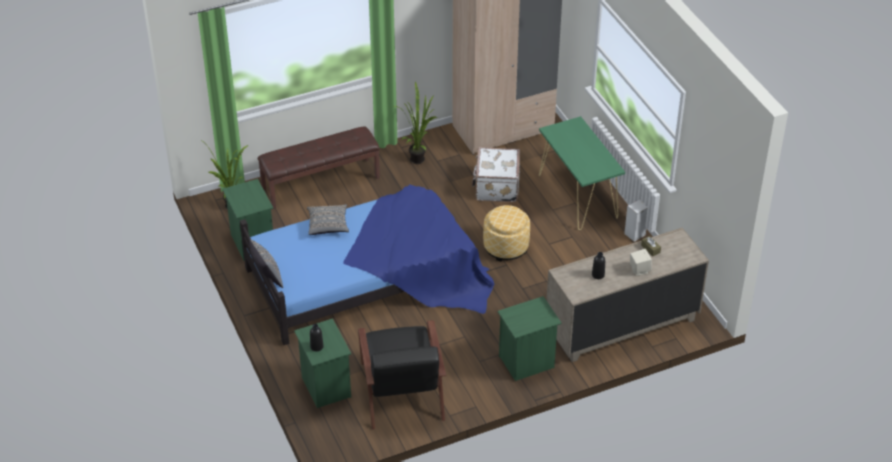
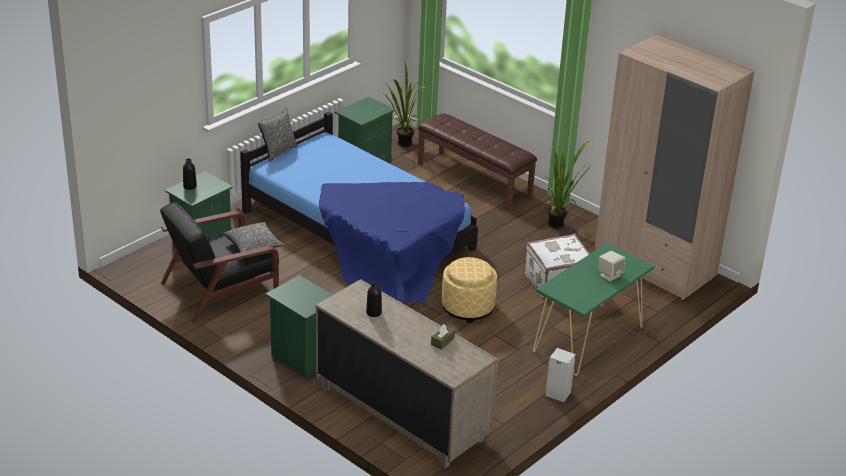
camera: 65 degrees right, 10 degrees down
grey pillow [307,204,349,235] -> grey pillow moved to [224,222,284,252]
beige speaker [630,249,652,276] -> beige speaker moved to [598,251,625,281]

